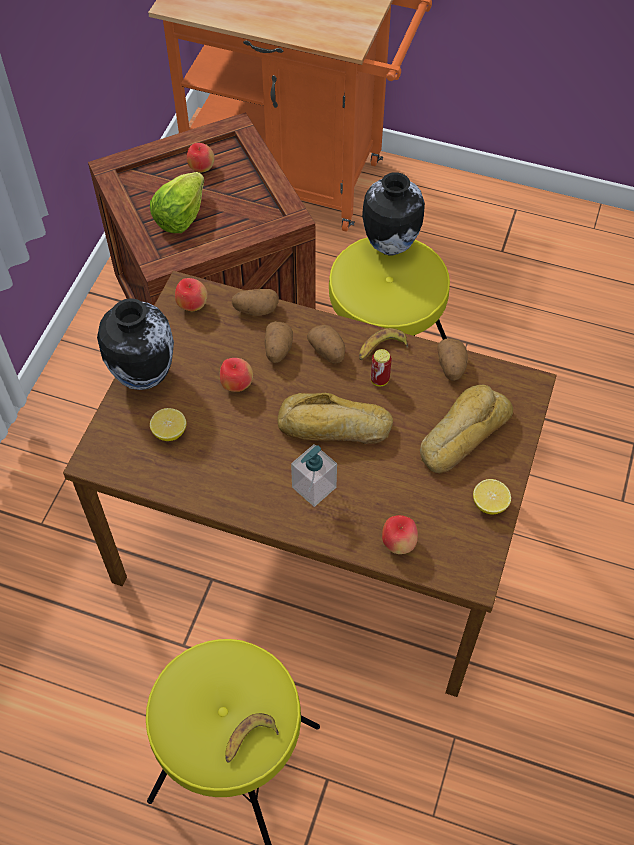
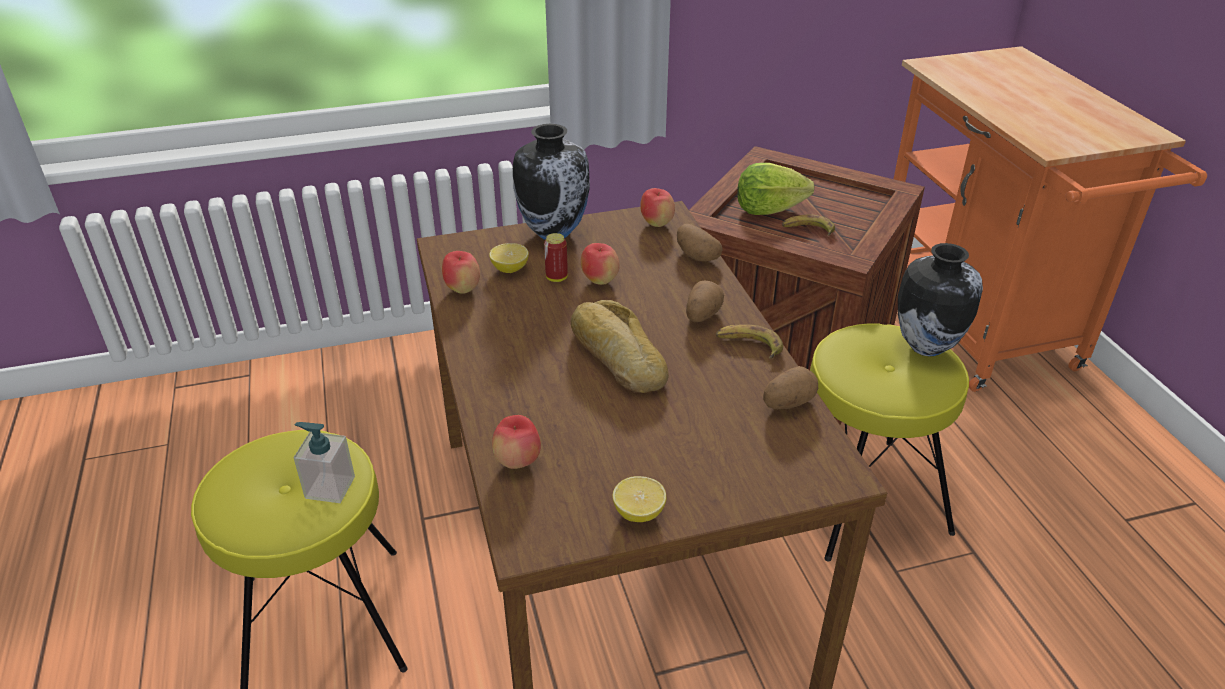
camera: 55 degrees right, 20 degrees down
apple [187,143,215,172] -> apple moved to [442,251,480,294]
banana [225,713,279,763] -> banana moved to [782,214,835,236]
potato [264,321,293,363] -> none
soap dispenser [291,444,337,507] -> soap dispenser moved to [294,422,355,503]
can [371,349,392,386] -> can moved to [544,233,568,282]
bread [420,385,513,473] -> none

